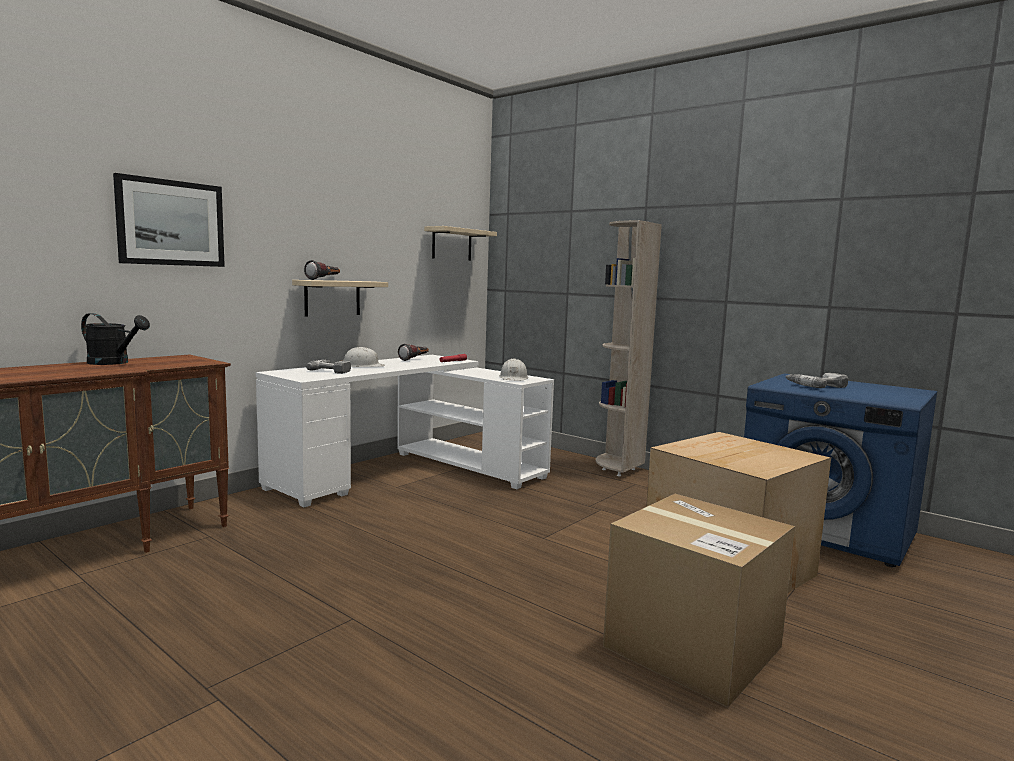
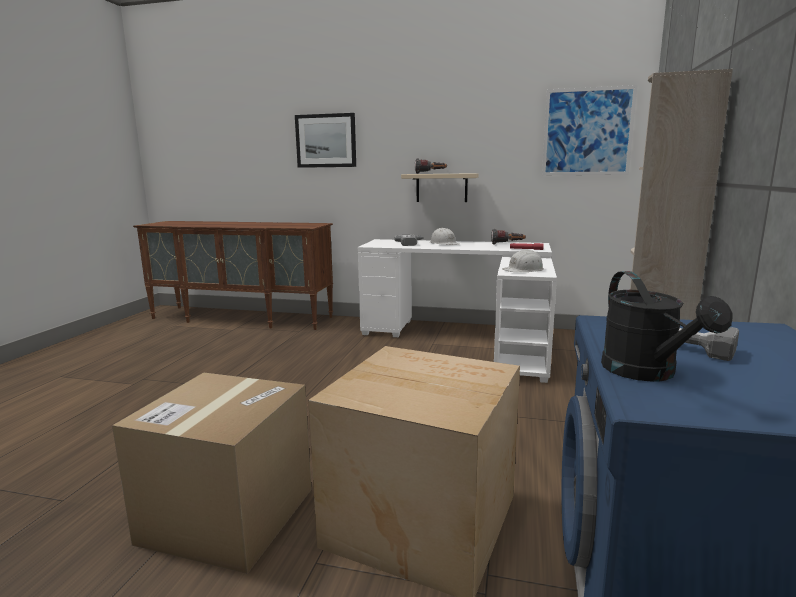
camera: 65 degrees right, 5 degrees up
black watering can [81,313,150,365] -> black watering can moved to [601,271,733,382]
beige shelf [424,226,497,261] -> picture [542,85,637,175]

